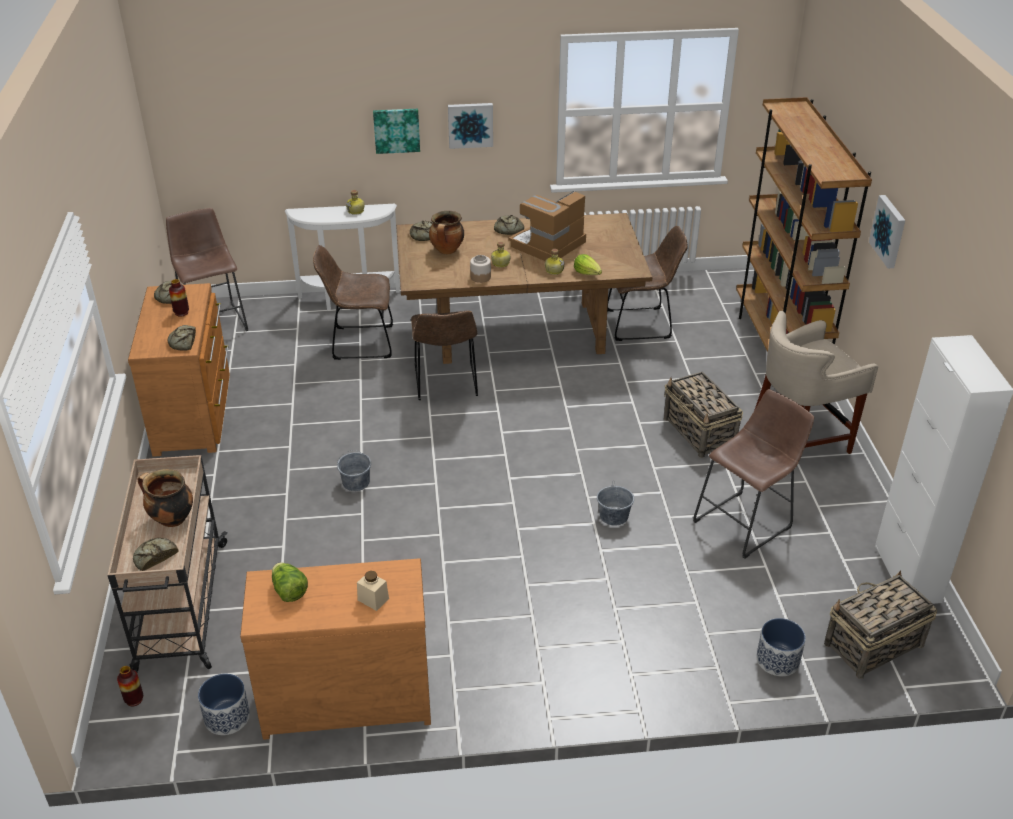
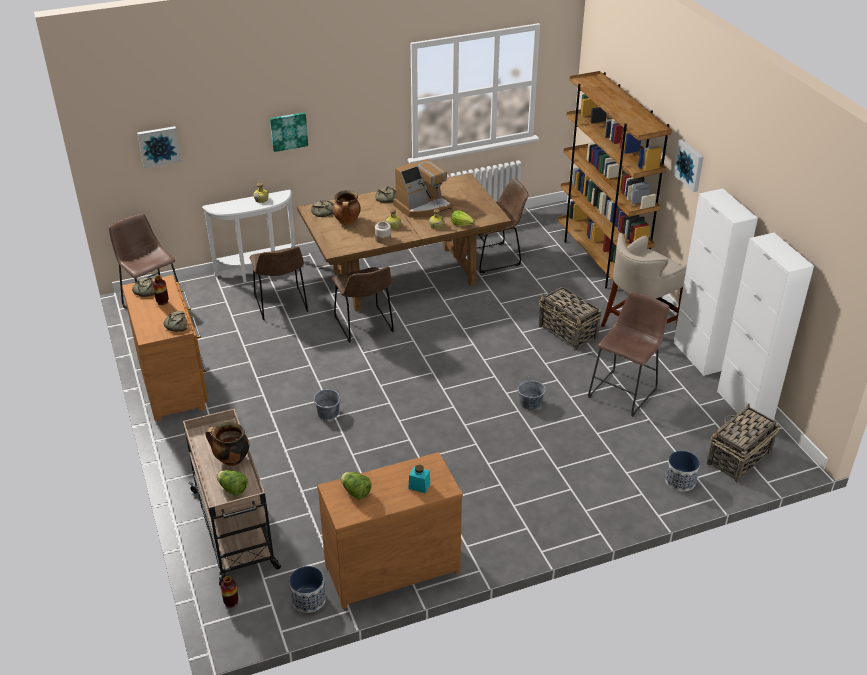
camera: 15 degrees left, 0 degrees up
bread [133,538,178,571] -> lettuce [217,470,247,496]
brown chair [313,245,393,360] -> brown chair turned 90 degrees counterclockwise [249,247,308,320]
beige jar [357,571,389,611] -> turquoise jar [408,465,431,494]
picture [448,103,493,149] -> picture moved to [137,126,181,168]
coffee machine [509,191,586,261] -> coffee machine turned 150 degrees counterclockwise [393,159,454,218]
none -> white cabinet [674,189,758,376]

